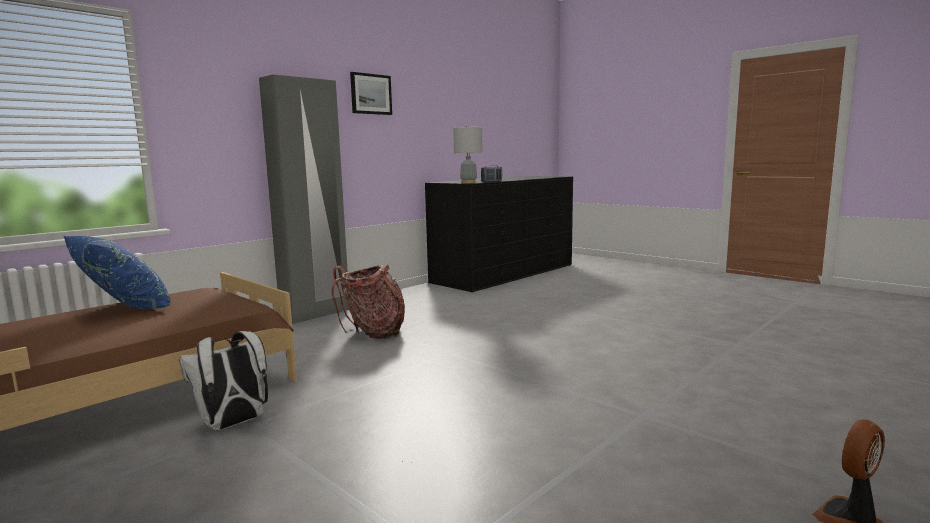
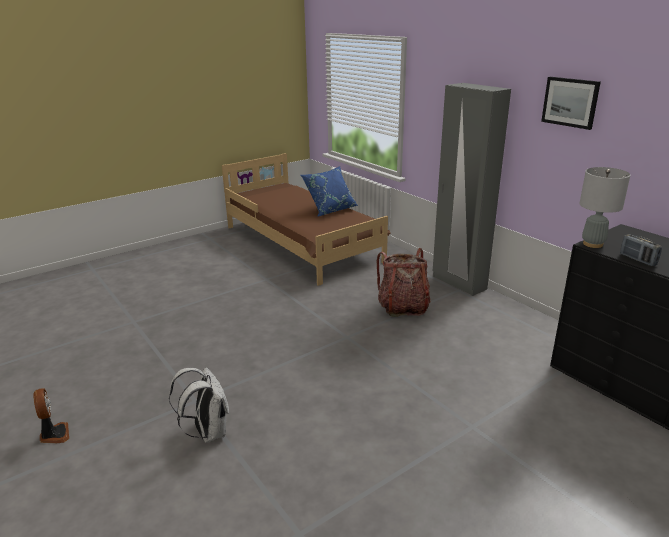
camera: 100 degrees right, 15 degrees up
white backpack [179,331,268,430] -> white backpack moved to [169,367,229,443]

